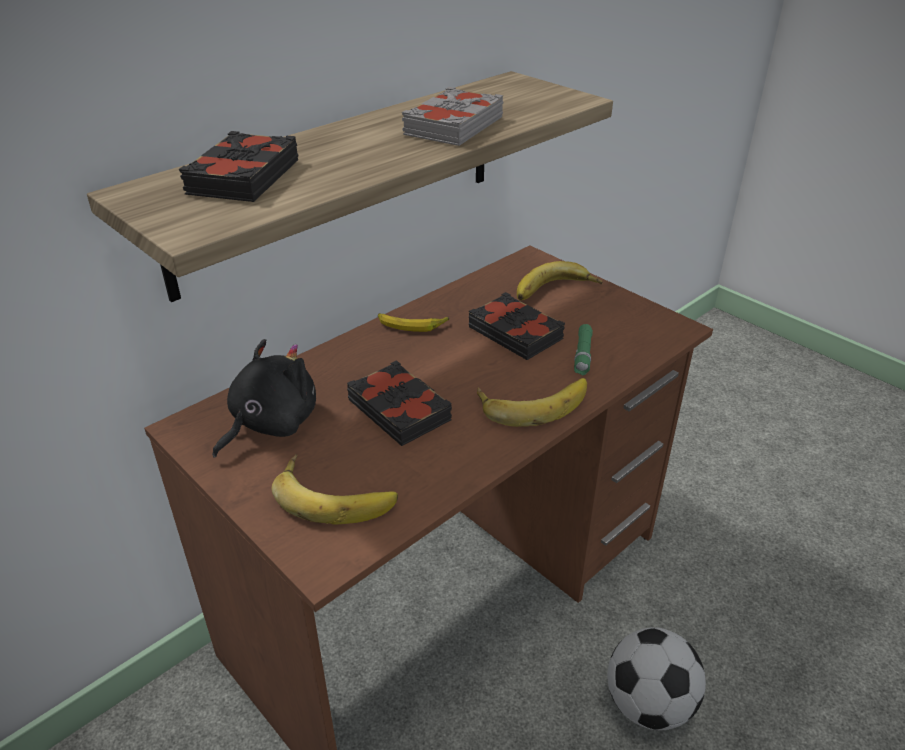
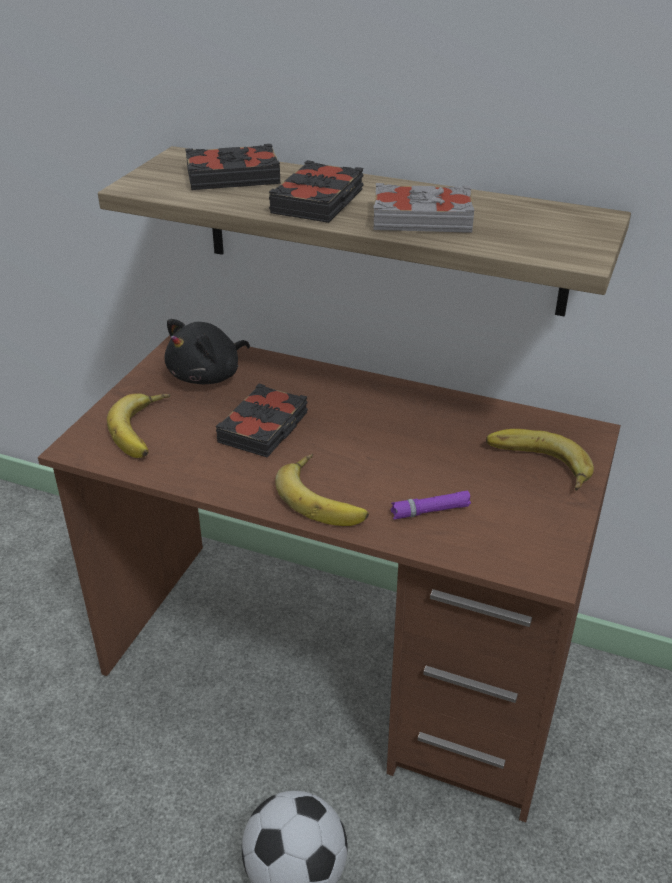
camera: 65 degrees right, 0 degrees up
black plush toy [212,339,316,458] -> black plush toy turned 120 degrees clockwise [165,319,250,384]
banana [378,313,449,332] -> none
black book [469,292,565,360] -> black book moved to [269,160,364,223]
green flashlight [574,324,593,375] -> purple flashlight [391,491,471,519]

